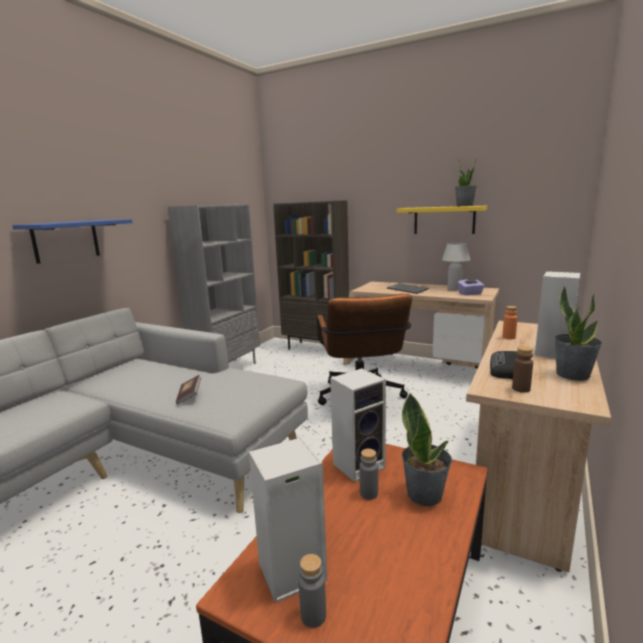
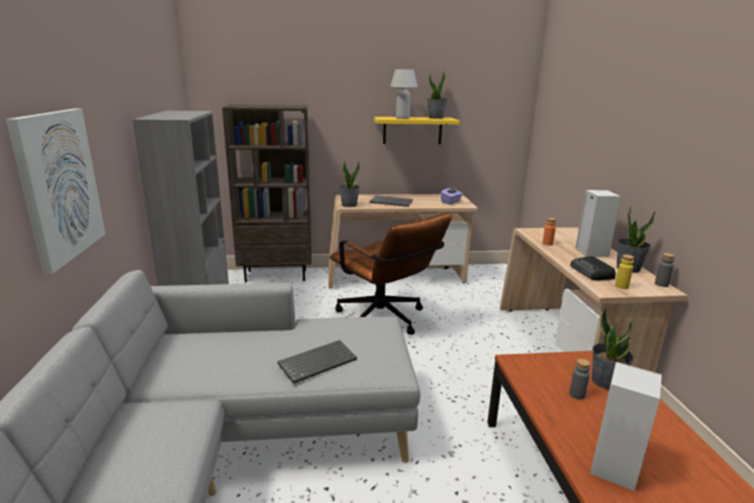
camera: 35 degrees left, 5 degrees up
blue shelf [12,219,133,264] -> picture [6,109,105,274]
book [176,375,201,404] -> keyboard [277,340,357,384]
grey bottle [298,554,326,628] -> grey bottle moved to [655,253,675,287]
speaker [330,368,386,482] -> none
white table lamp [442,243,470,291] -> white table lamp moved to [390,69,418,119]
brown bottle [512,346,533,393] -> yellow bottle [615,255,634,289]
none -> potted plant [339,161,360,207]

